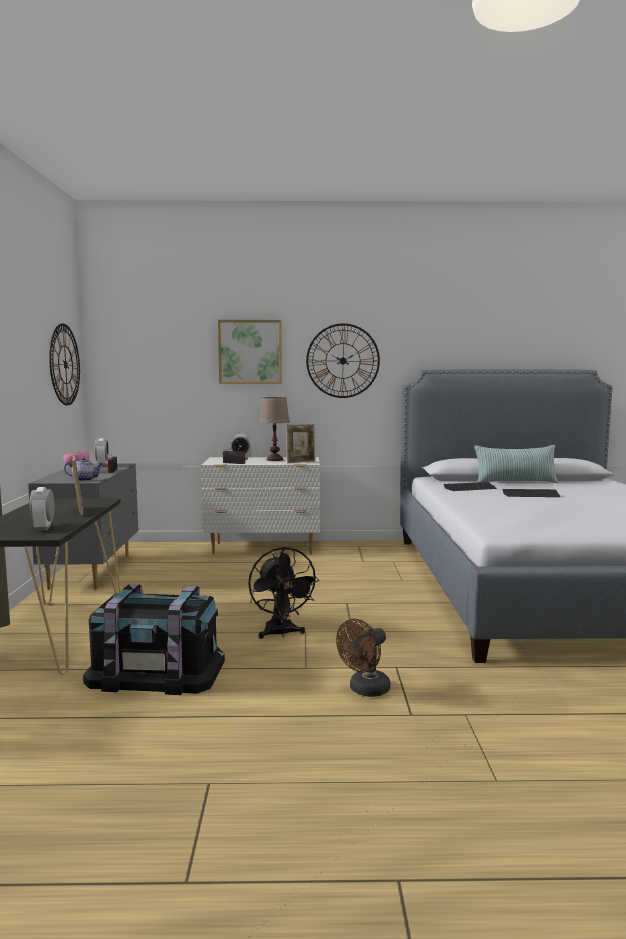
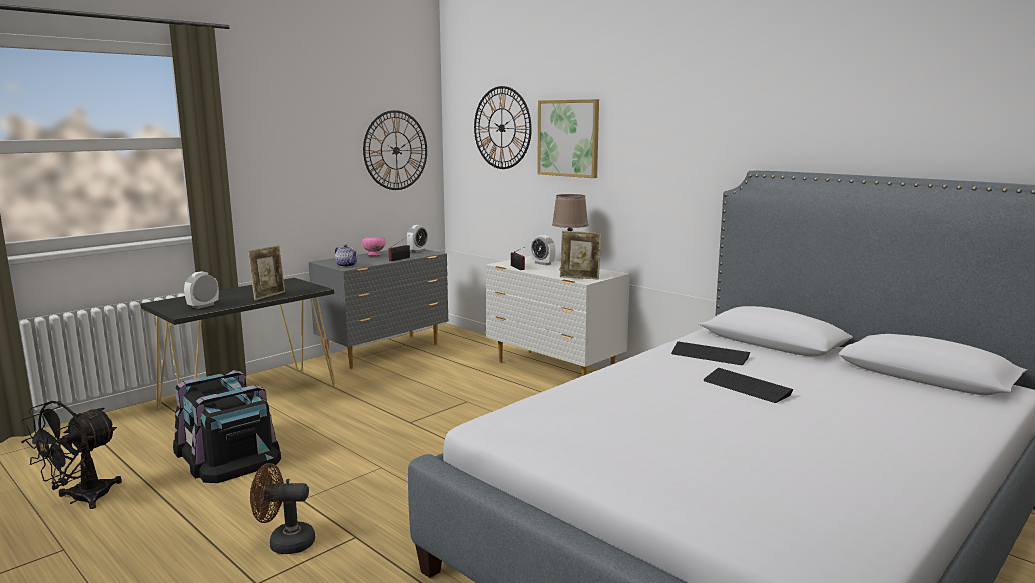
camera: 45 degrees right, 5 degrees up
black fan [248,547,319,639] -> black fan moved to [21,401,122,509]
wall clock [306,323,380,398] -> wall clock moved to [474,86,532,169]
pillow [474,445,558,483] -> none

